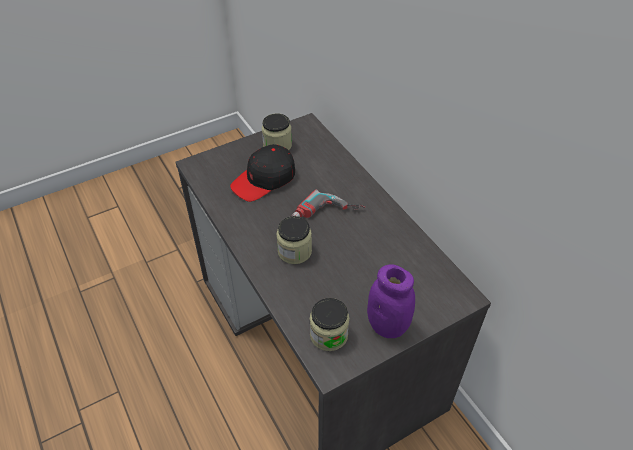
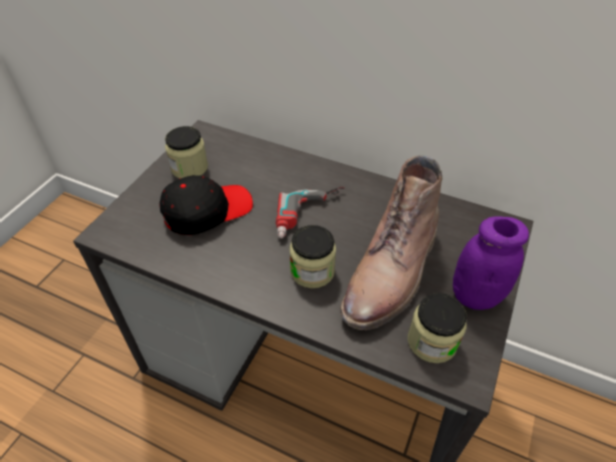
camera: 35 degrees left, 0 degrees up
black cap [230,144,295,202] -> black cap turned 135 degrees counterclockwise [160,175,253,235]
none -> brown boot [340,156,443,330]

